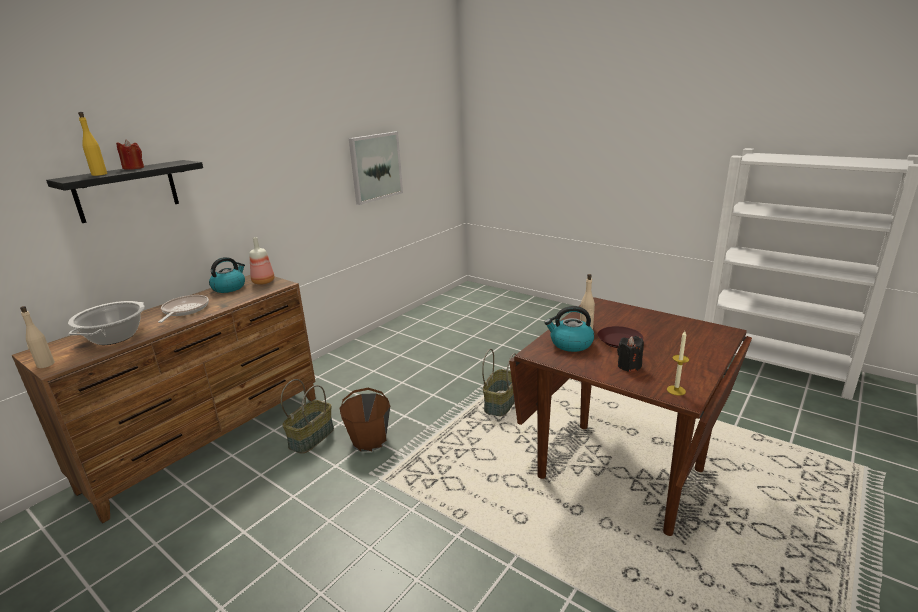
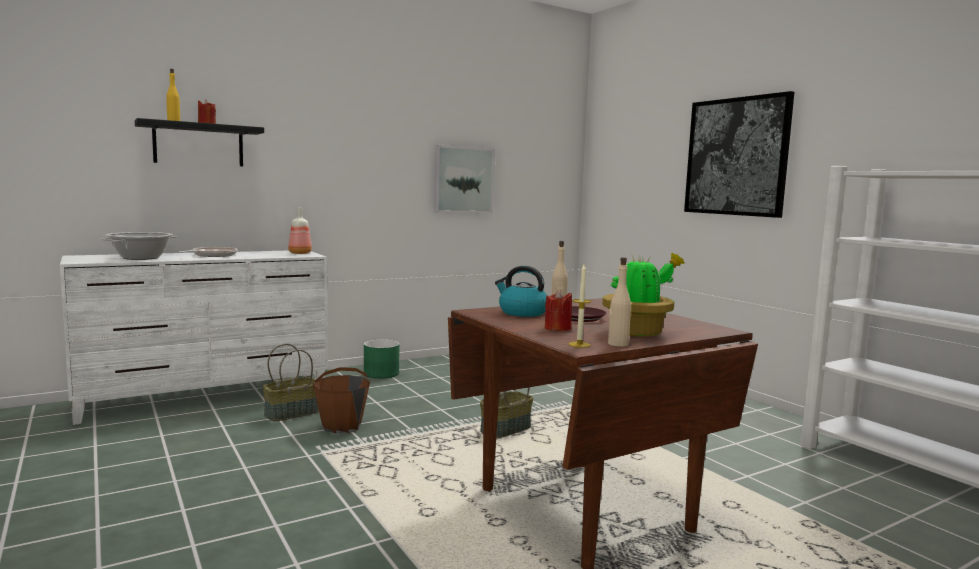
camera: 20 degrees right, 15 degrees down
brown dresser [12,275,316,523] -> white dresser [60,250,328,425]
beige bottle [20,306,55,368] -> beige bottle moved to [608,257,631,347]
kettle [209,257,245,293] -> none
black candle [617,336,644,372] -> red candle [545,289,572,331]
none -> green planter [364,339,400,379]
none -> potted plant [602,253,685,337]
none -> picture [684,91,794,218]

